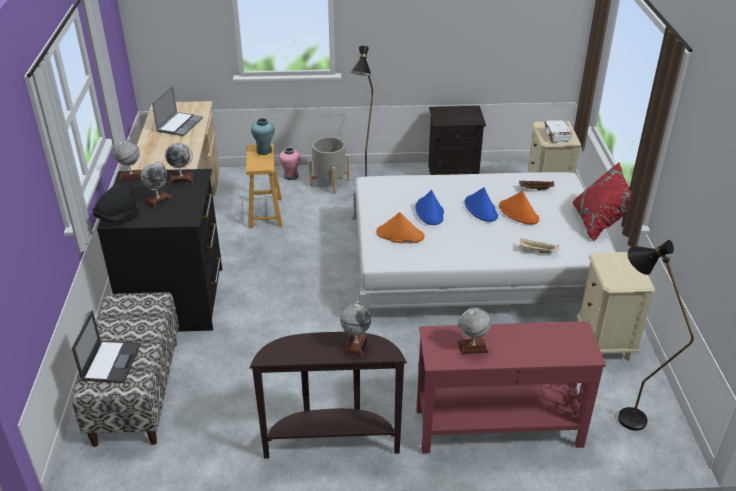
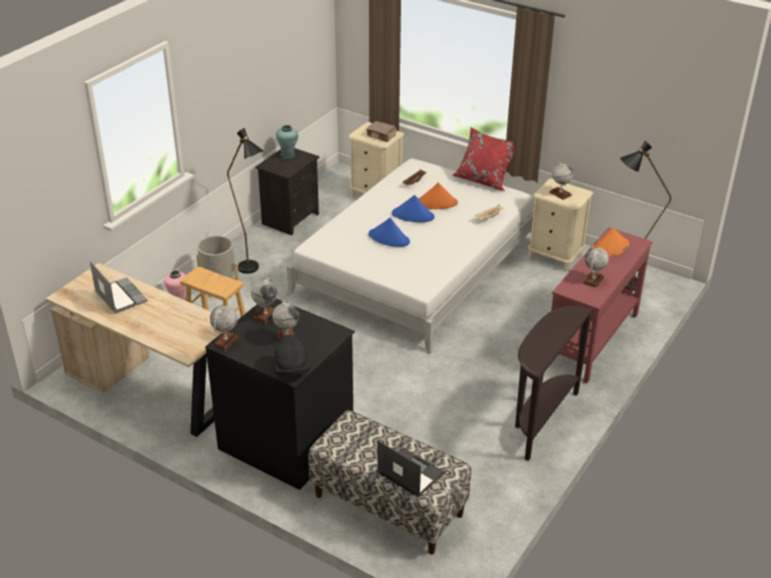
camera: 55 degrees left, 0 degrees up
turquoise vase [251,118,275,155] -> turquoise vase moved to [276,125,298,159]
globe [340,301,371,356] -> globe moved to [549,162,573,200]
orange hat [376,212,425,243] -> orange hat moved to [592,227,629,258]
white book [544,120,572,143] -> brown book [366,121,397,142]

